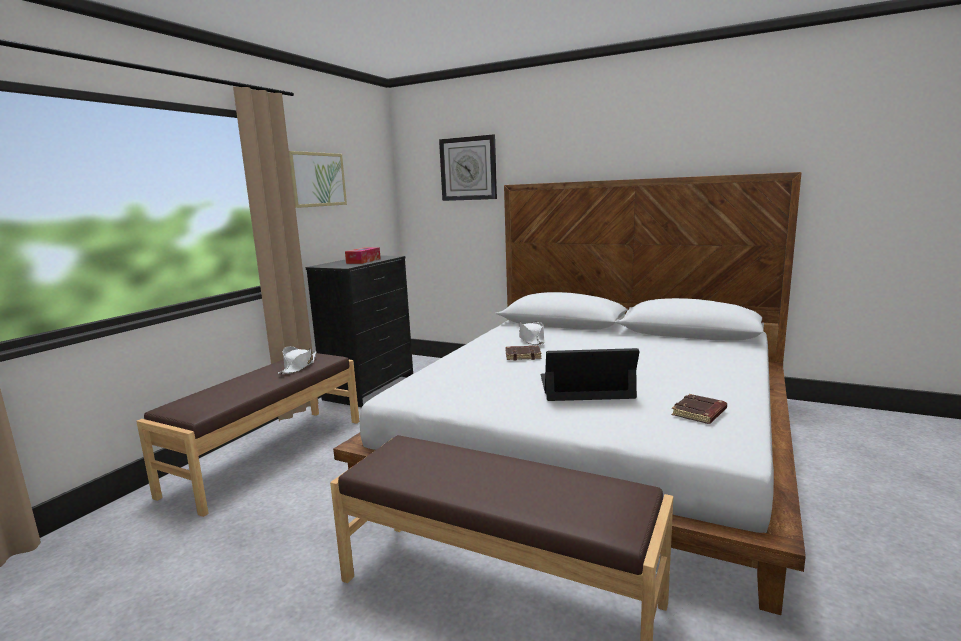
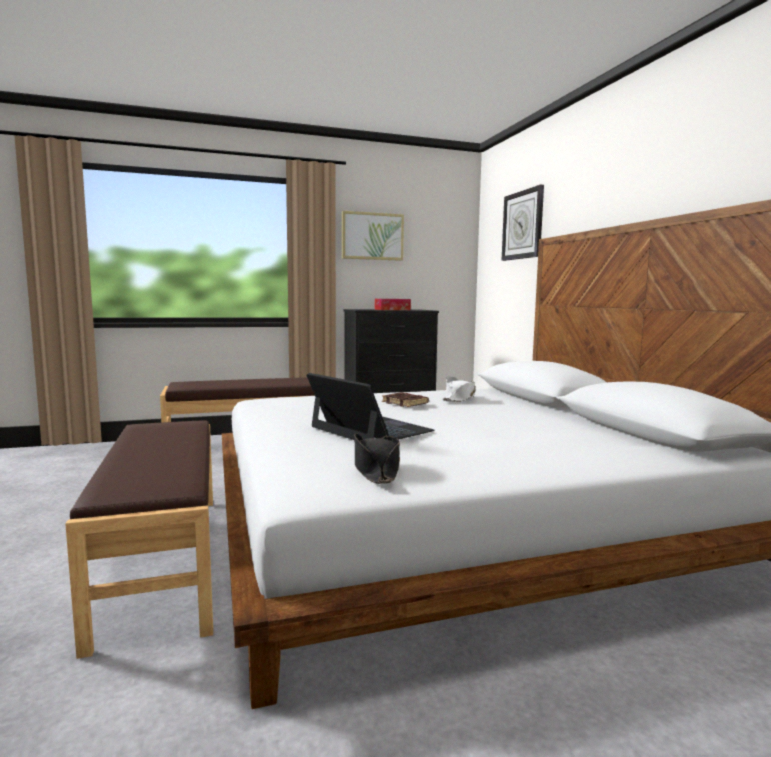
camera: 45 degrees right, 5 degrees down
white hat [278,346,317,374] -> none
brown book [671,394,727,424] -> black hat [354,434,400,484]

